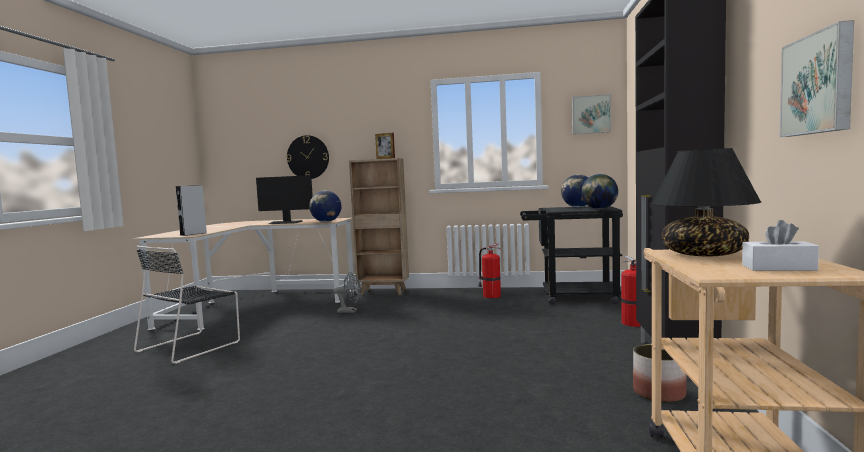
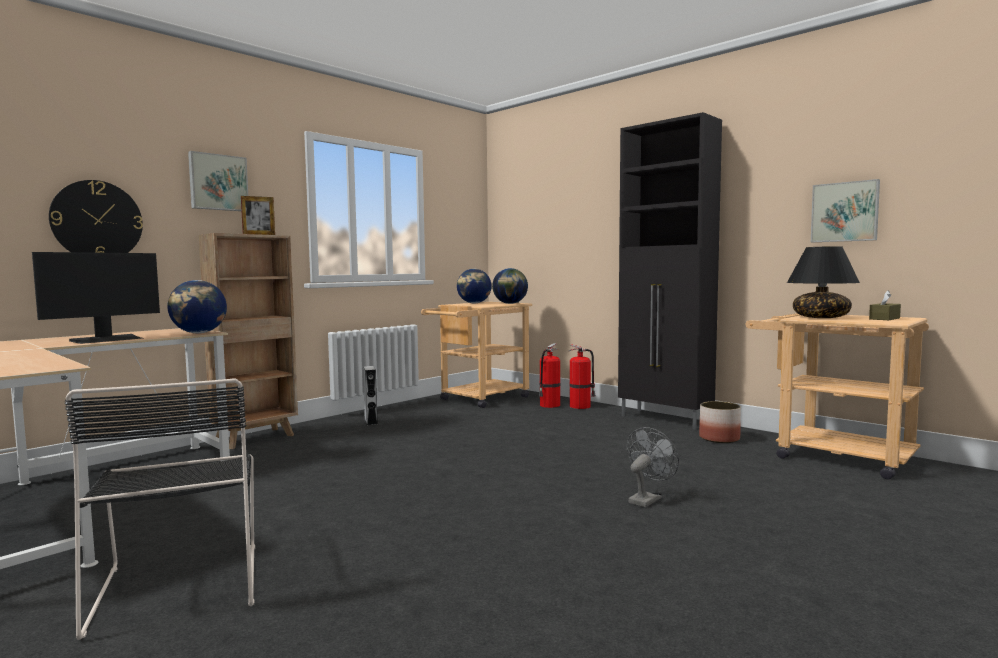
camera: 55 degrees left, 0 degrees up
grey speaker [176,185,207,236] -> grey speaker moved to [363,366,378,425]
grey fan [333,272,361,313] -> grey fan moved to [627,427,679,507]
fire extinguisher [478,244,501,298] -> fire extinguisher moved to [539,343,560,408]
black cart [520,206,623,305] -> beige cart [421,302,532,408]
picture [572,94,611,134] -> picture moved to [188,151,248,211]
white tissue box [742,220,819,271] -> brown tissue box [869,290,901,320]

